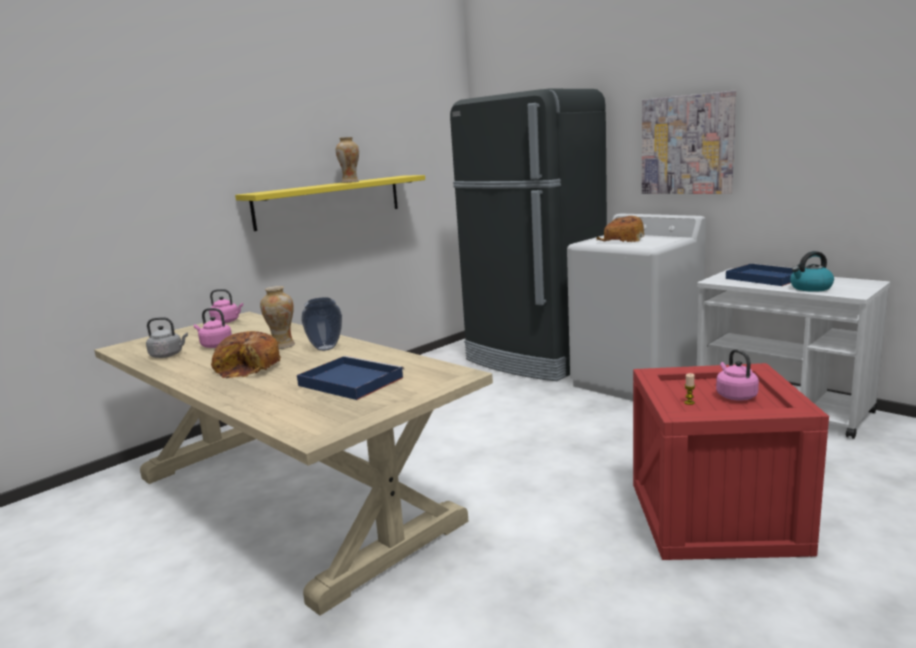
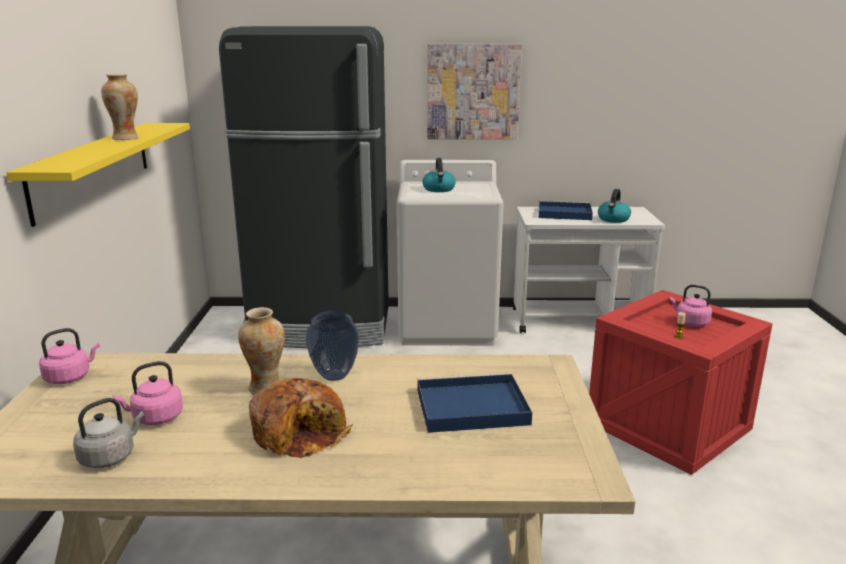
camera: 45 degrees left, 5 degrees up
bread [597,216,644,242] -> kettle [422,158,456,192]

